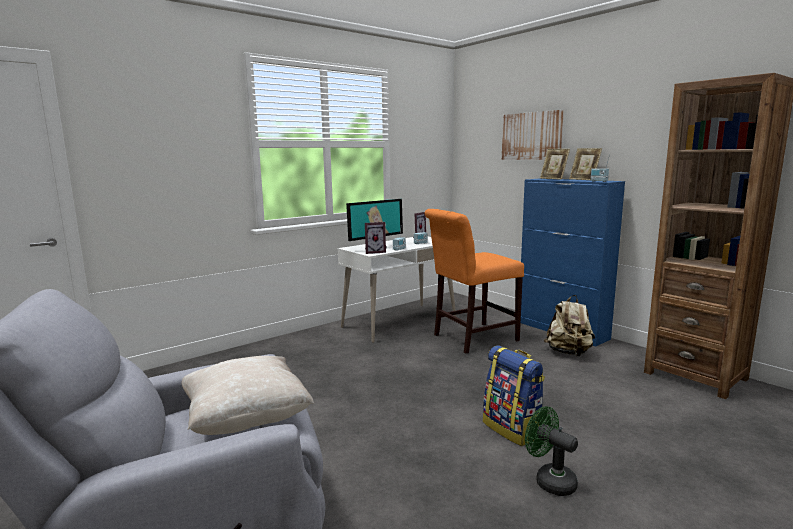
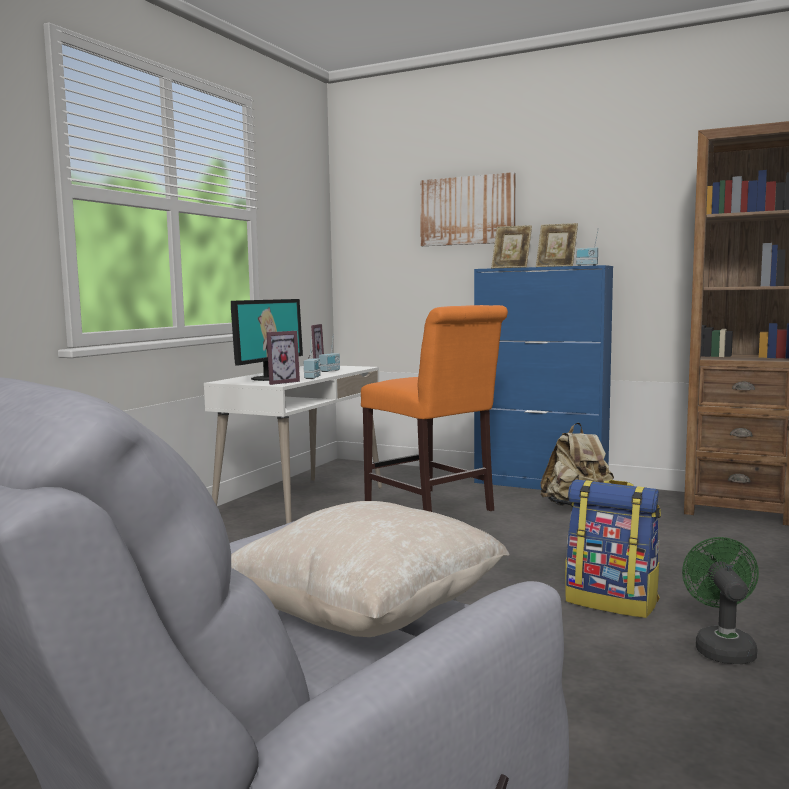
camera: 25 degrees left, 5 degrees down
orange chair [425,209,524,353] -> orange chair turned 75 degrees counterclockwise [361,305,508,512]
green fan [525,406,578,496] -> green fan turned 75 degrees clockwise [682,537,759,664]

